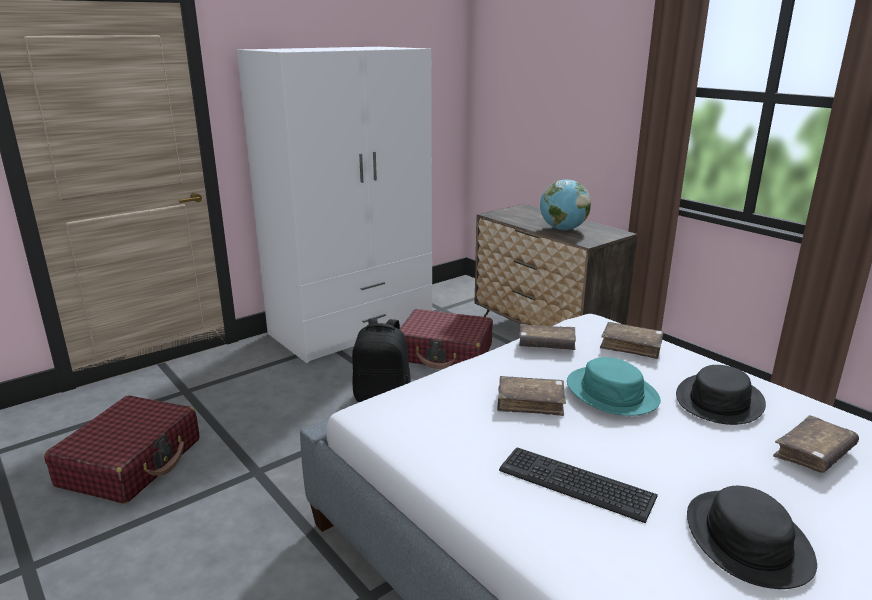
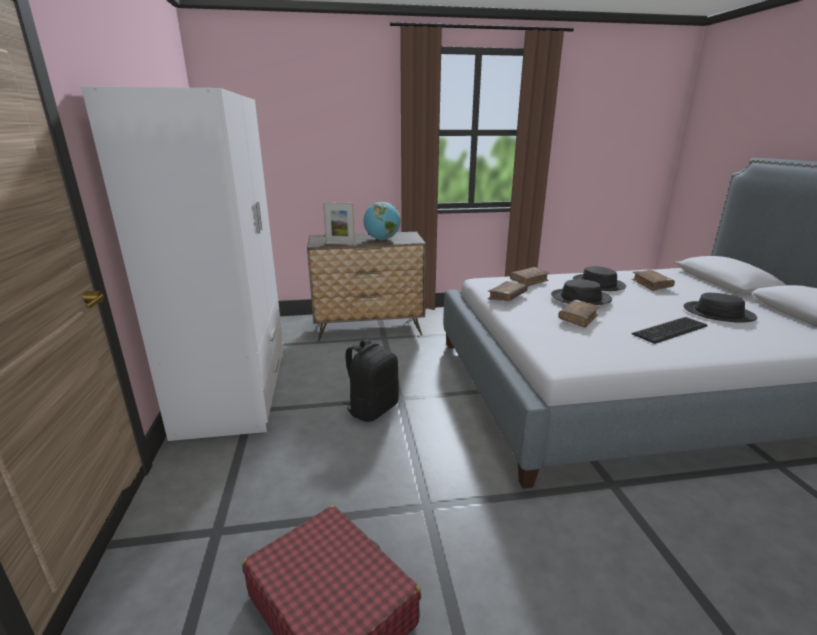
camera: 60 degrees left, 0 degrees up
red suitcase [400,309,493,369] -> none
turquoise hat [567,357,661,416] -> black hat [551,279,612,305]
none -> picture frame [323,202,355,245]

